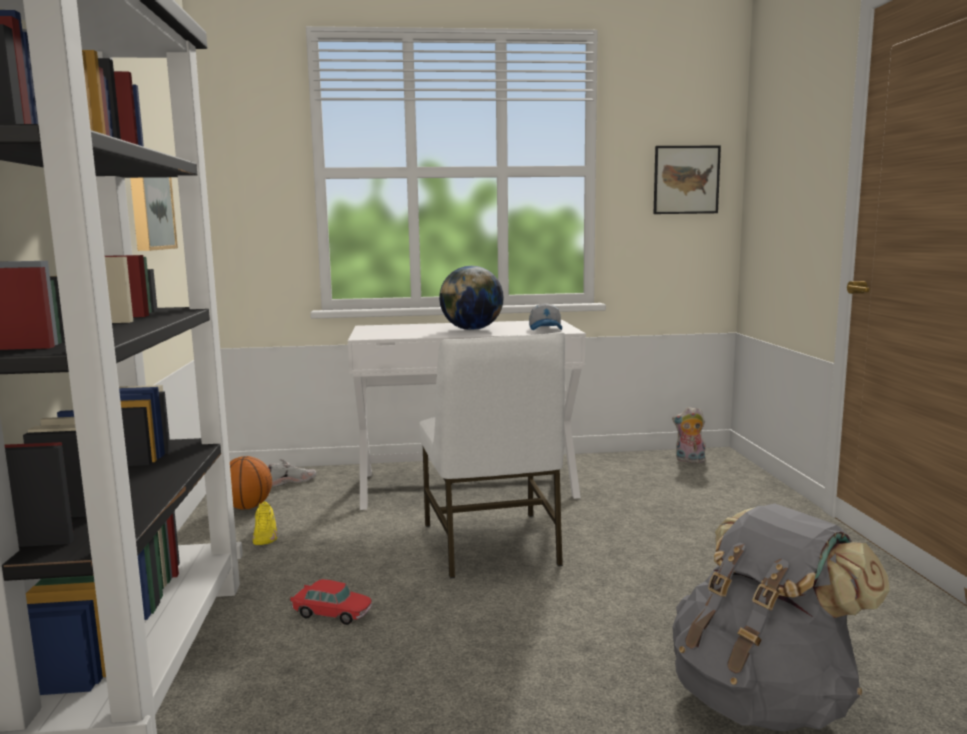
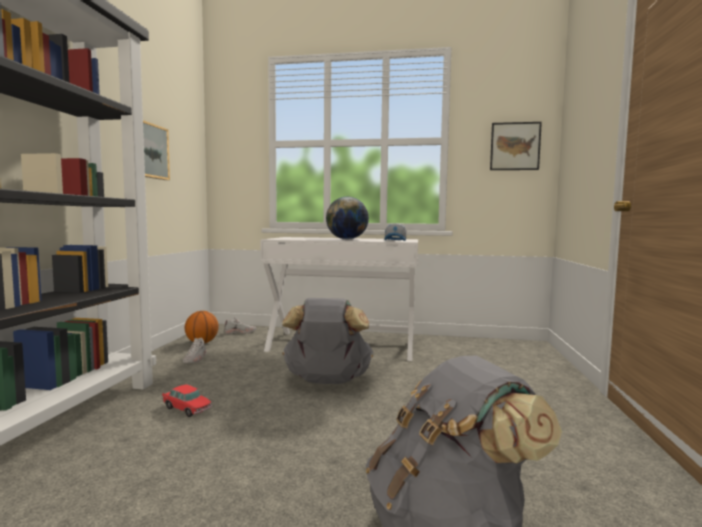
camera: 15 degrees right, 5 degrees down
yellow shoe [253,502,278,545] -> white shoe [183,338,207,363]
white chair [419,332,565,579] -> grey backpack [282,298,373,384]
plush toy [672,407,706,463] -> none

